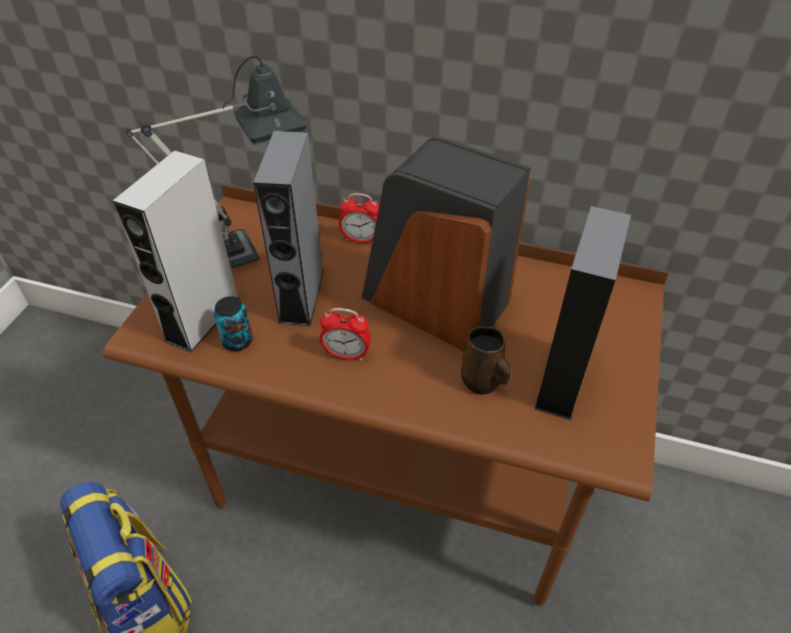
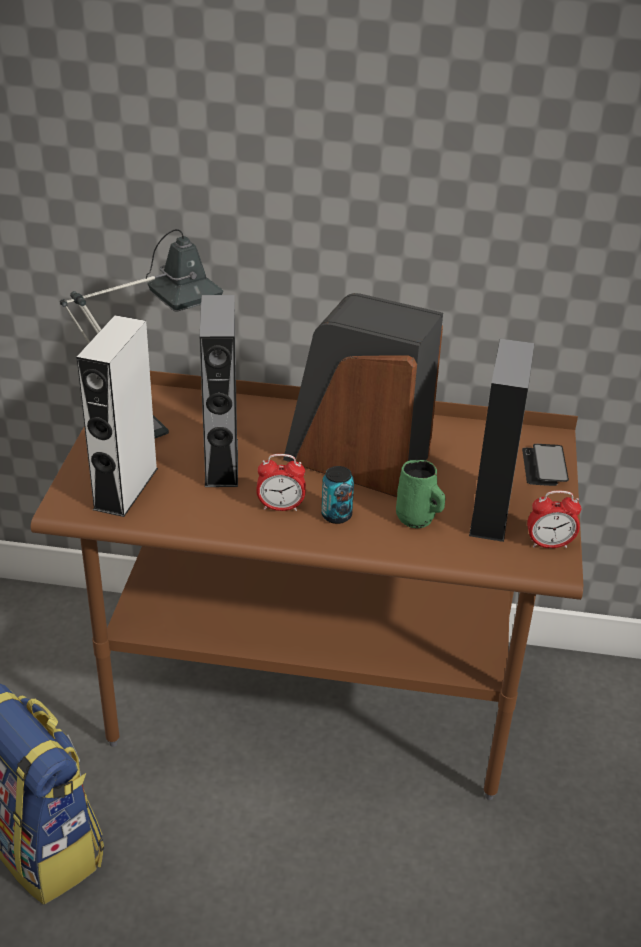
camera: 10 degrees left, 10 degrees down
can [214,296,253,351] -> can moved to [321,466,354,524]
alarm clock [339,193,379,243] -> alarm clock moved to [527,491,581,548]
brown mug [461,326,511,395] -> green mug [396,460,445,528]
none -> phone [522,444,569,486]

